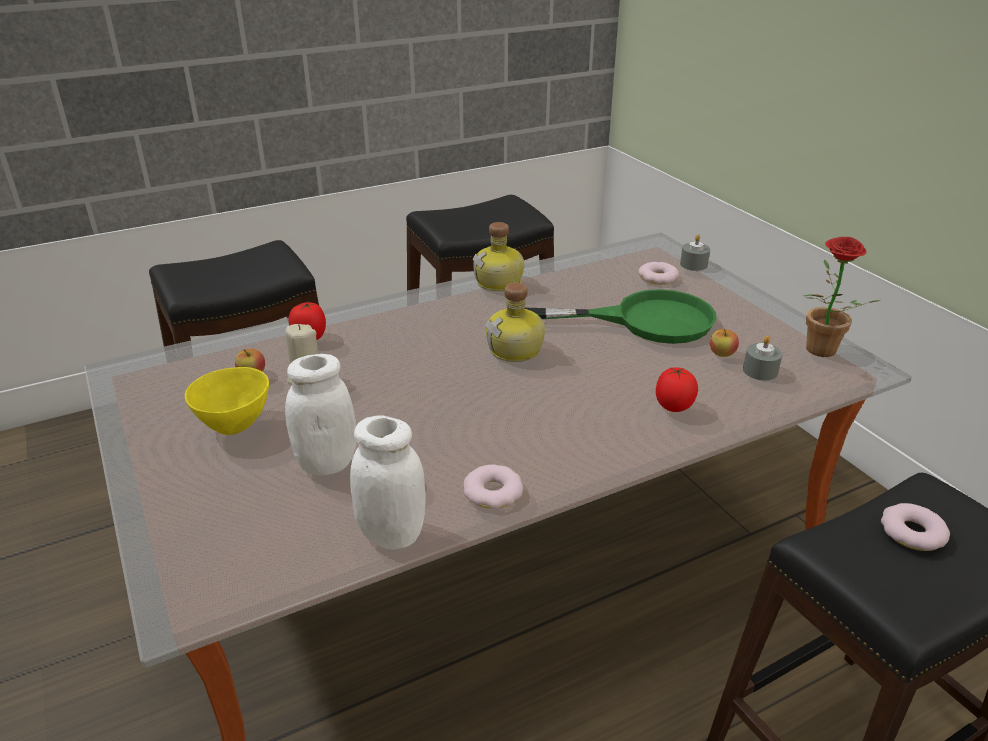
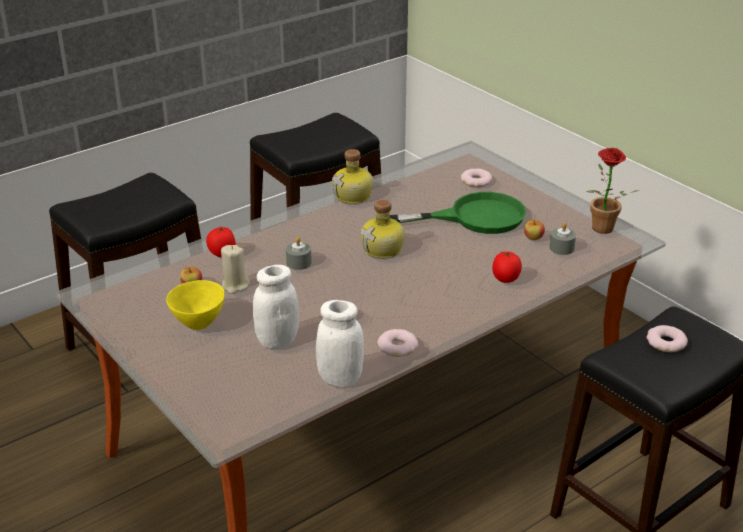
camera: 10 degrees left, 0 degrees up
grey candle [680,234,710,271] -> grey candle moved to [286,237,312,270]

